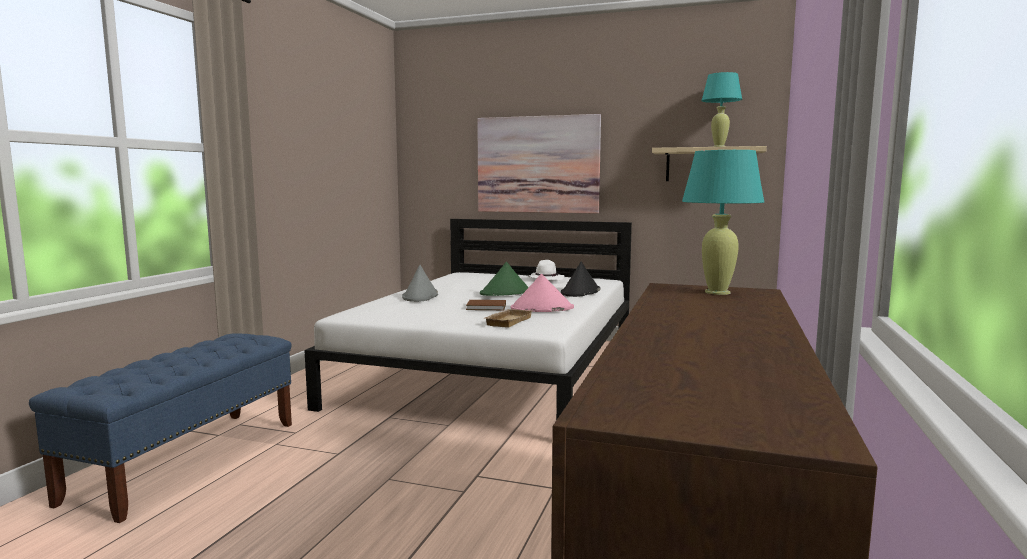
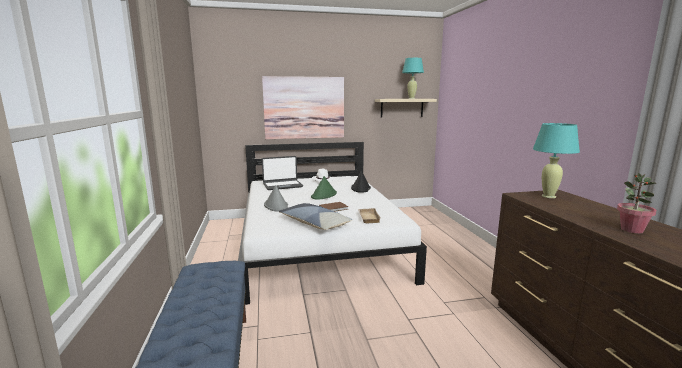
camera: 30 degrees left, 5 degrees up
pink hat [510,274,574,312] -> none
none -> laptop [262,156,303,190]
none -> pillow [279,203,352,230]
none -> potted plant [617,173,657,234]

